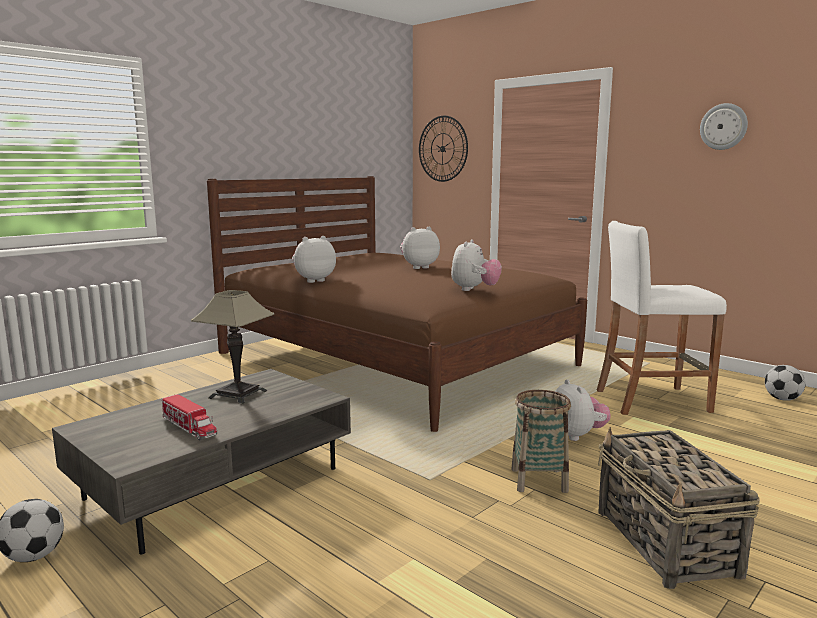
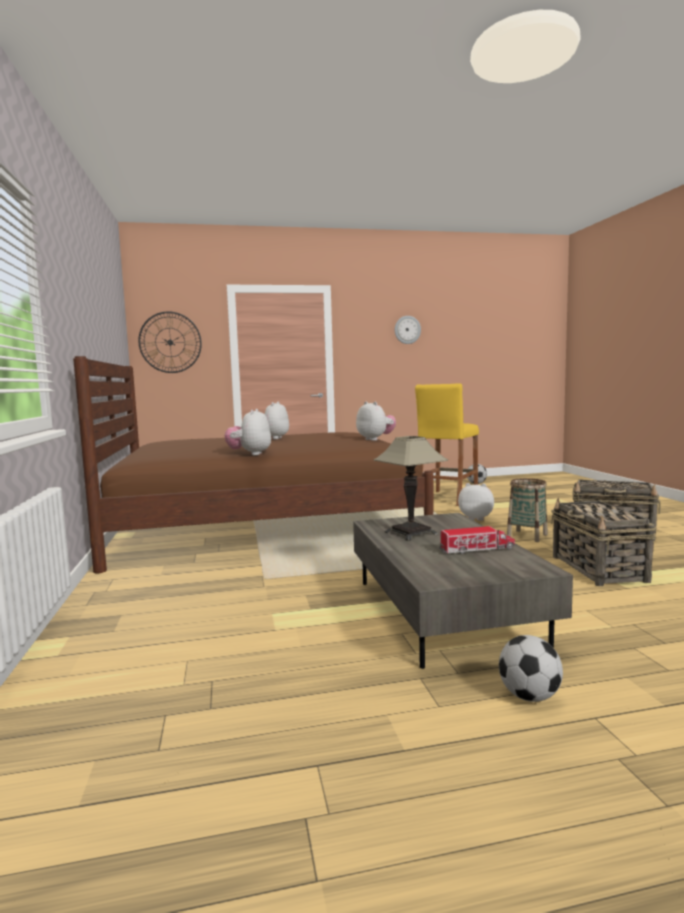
camera: 55 degrees left, 5 degrees down
white stool [597,221,727,415] -> yellow stool [415,383,479,506]
none -> basket [551,498,656,586]

